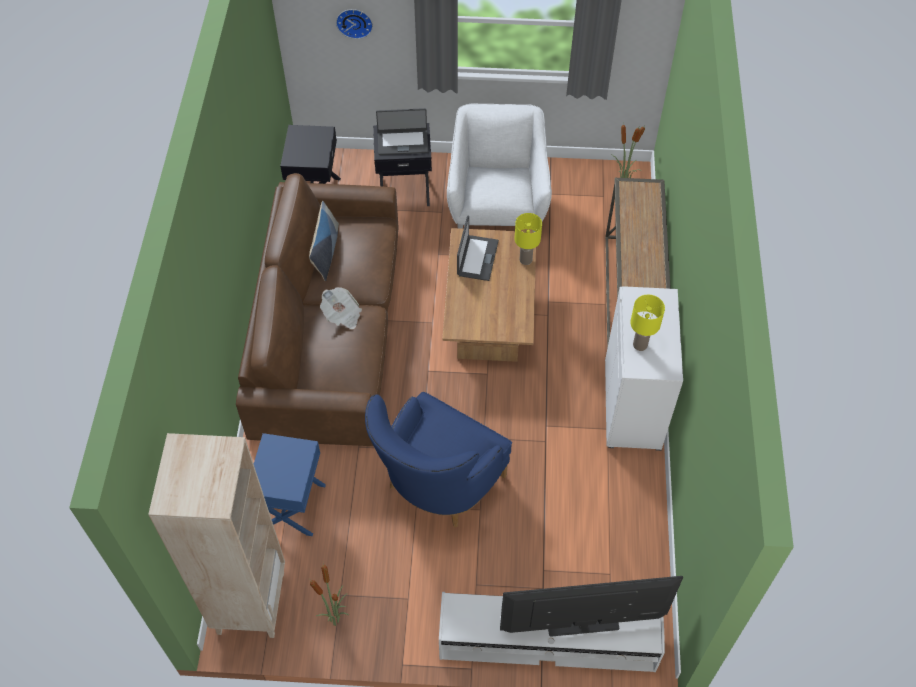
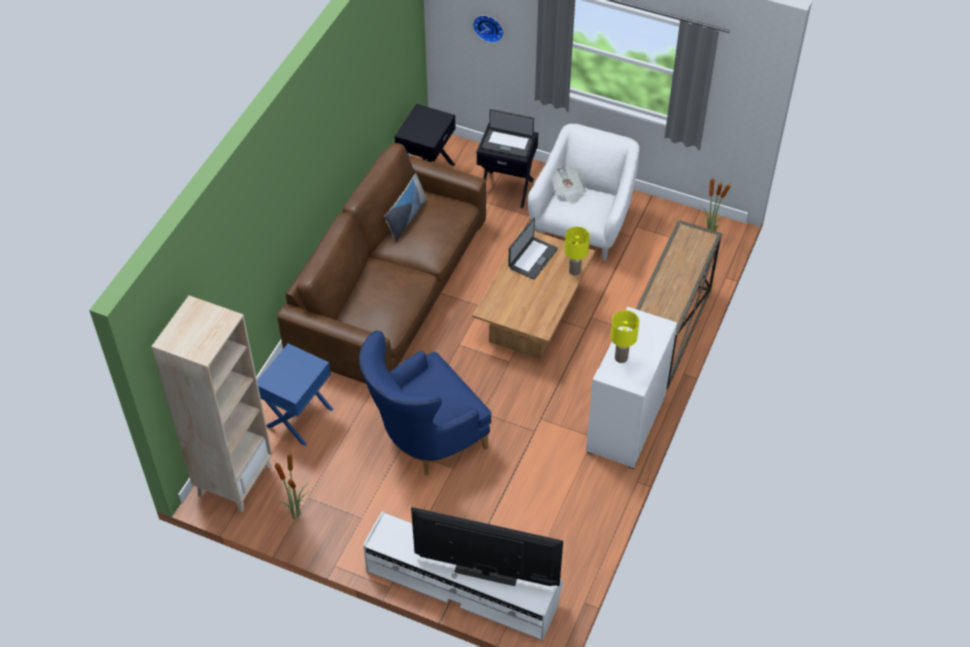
camera: 20 degrees right, 5 degrees down
newspaper [320,287,362,329] -> newspaper moved to [552,166,586,204]

